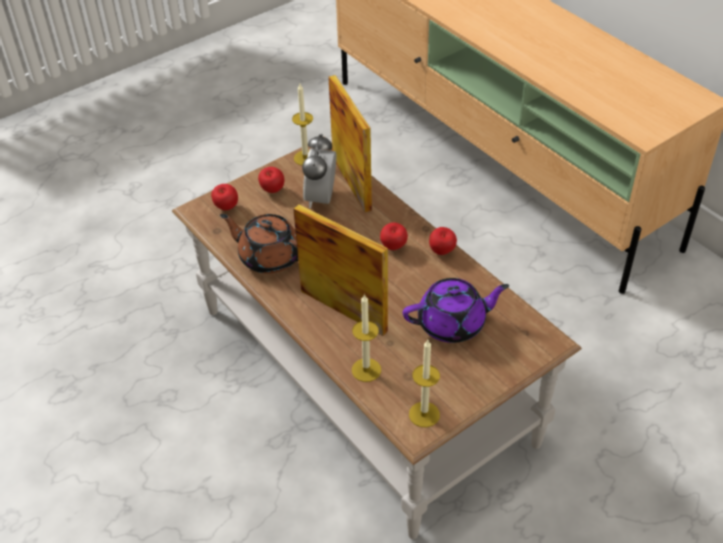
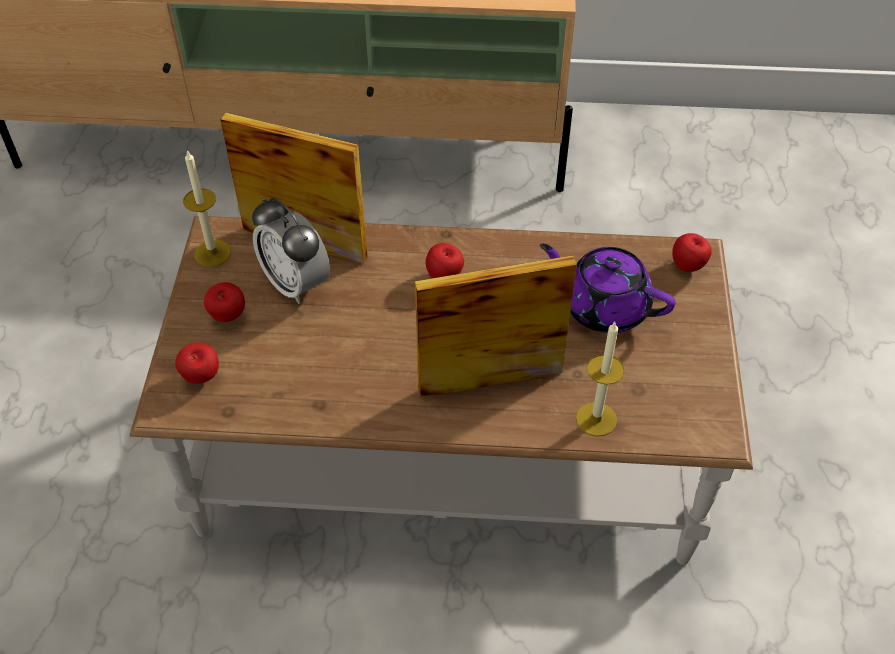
camera: 50 degrees left, 5 degrees up
brown teapot [220,214,298,273] -> none
purple teapot [403,278,509,343] -> purple teapot turned 90 degrees counterclockwise [540,244,676,333]
candle [409,340,440,427] -> none
apple [429,227,457,255] -> apple moved to [672,233,712,272]

